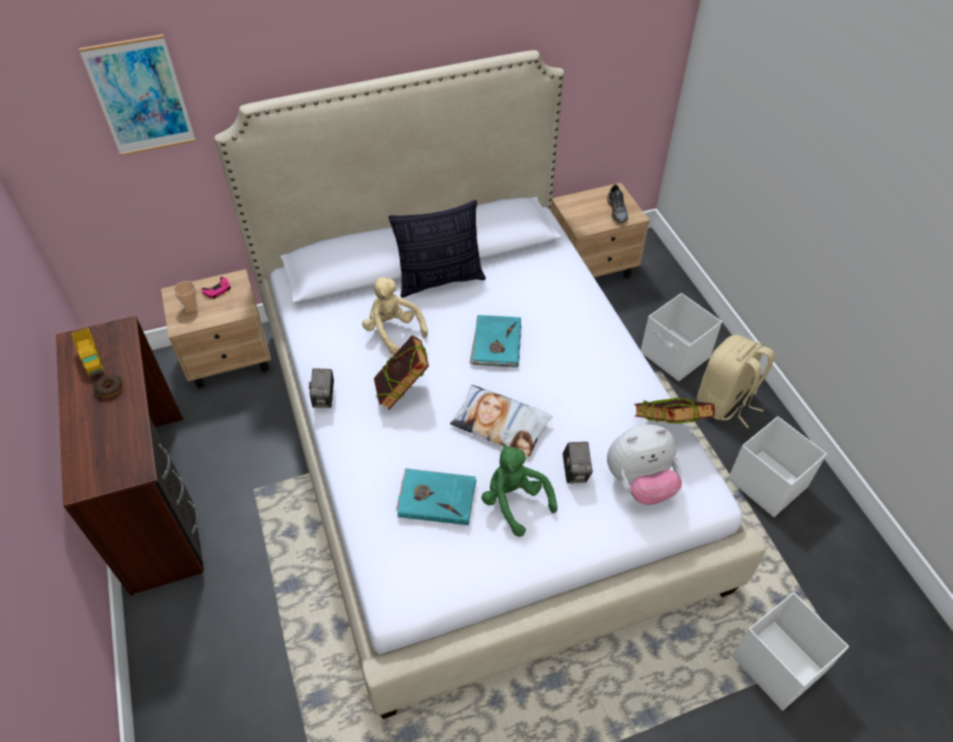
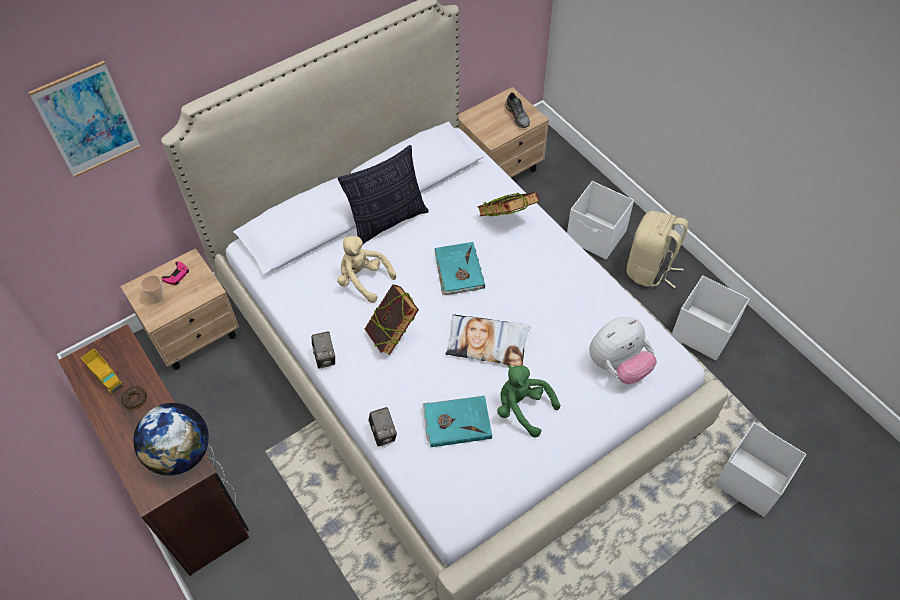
camera: 15 degrees left, 5 degrees up
camera [563,442,593,484] -> camera moved to [368,407,397,446]
book [634,398,715,424] -> book moved to [478,192,540,217]
none -> globe [133,403,209,476]

